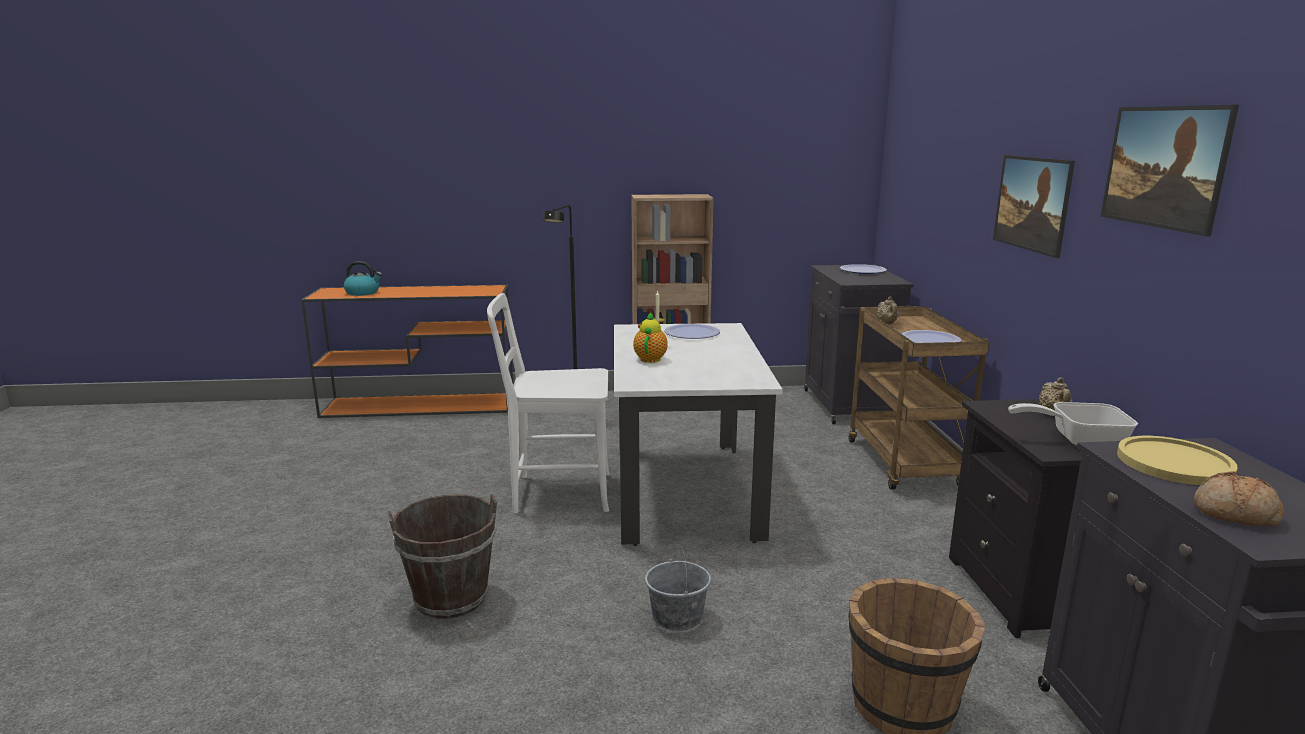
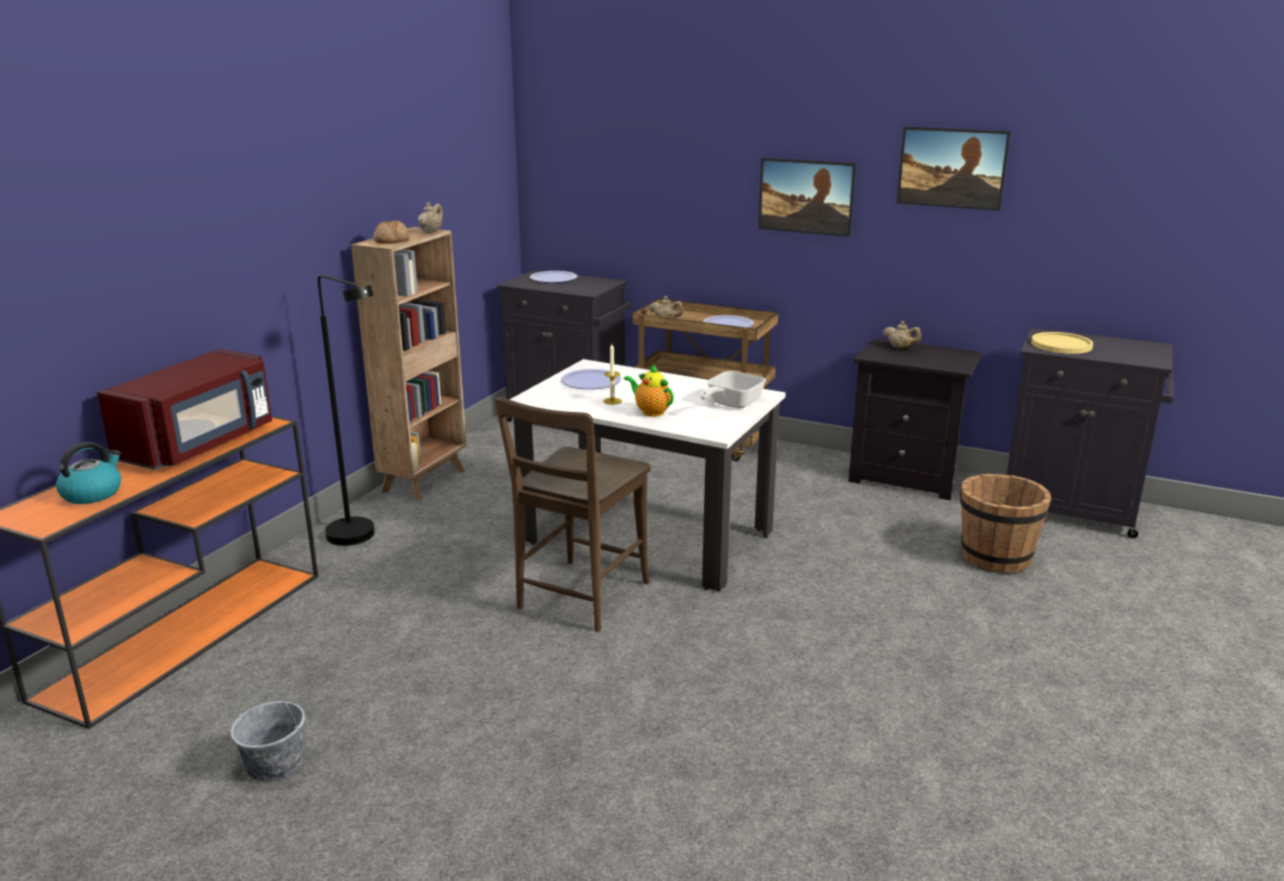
camera: 60 degrees left, 5 degrees up
brown bucket [388,494,497,619] -> none
white chair [487,293,610,514] -> brown chair [495,397,651,632]
grey bucket [645,545,711,631] -> grey bucket moved to [231,689,305,781]
frying pan [1008,402,1138,446] -> frying pan moved to [700,371,766,408]
bread [1194,471,1284,526] -> bread moved to [373,220,410,244]
none -> red microwave [97,349,272,470]
none -> beige teapot [418,202,443,233]

